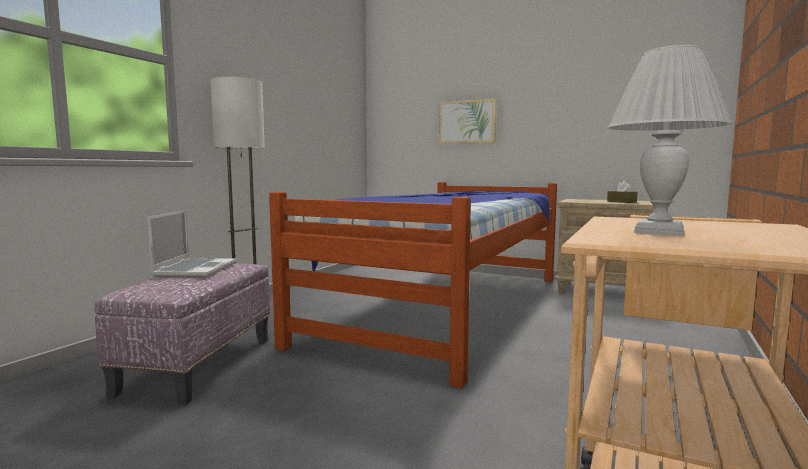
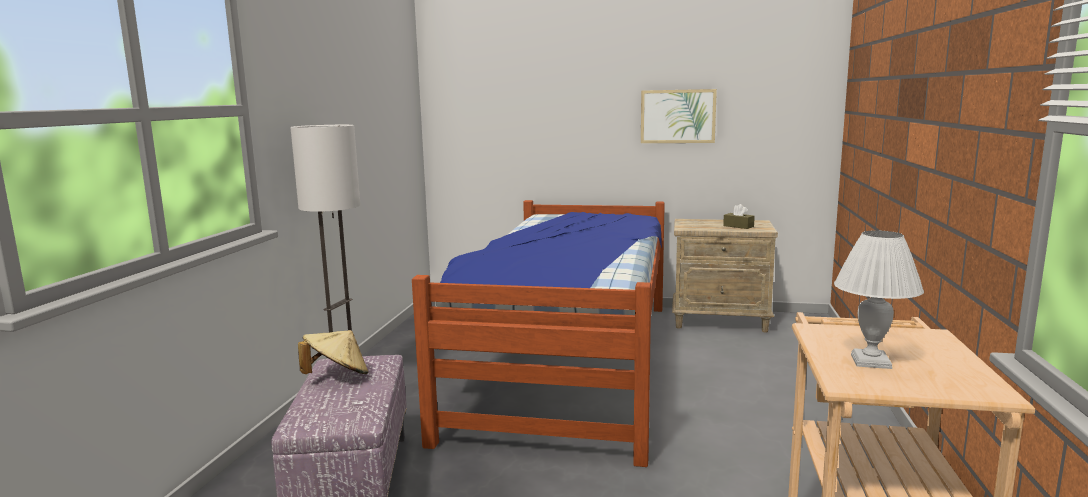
camera: 15 degrees left, 5 degrees up
laptop [148,210,236,277] -> beige hat [298,330,368,374]
picture [439,98,496,144] -> picture moved to [641,89,717,143]

